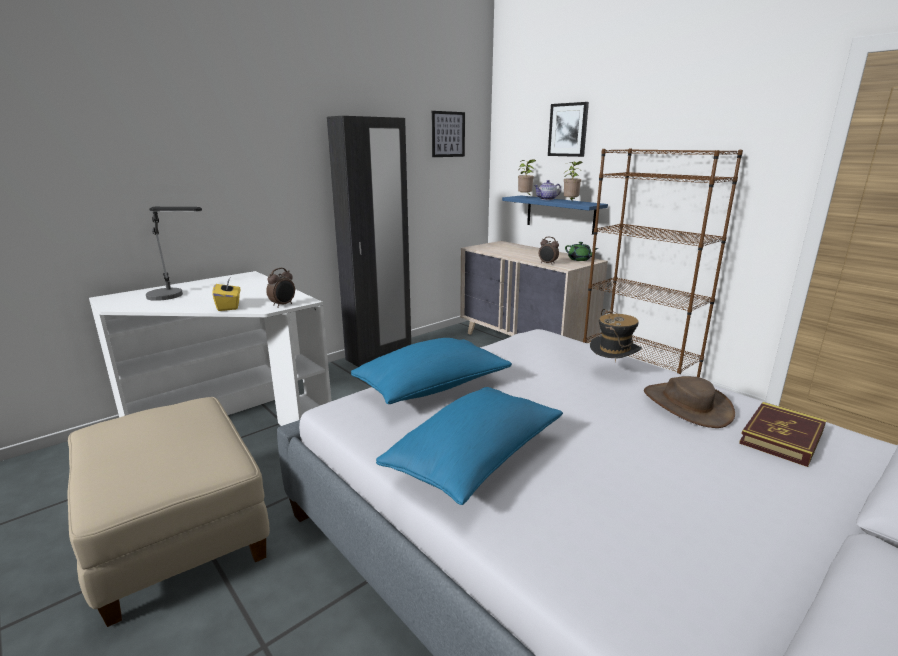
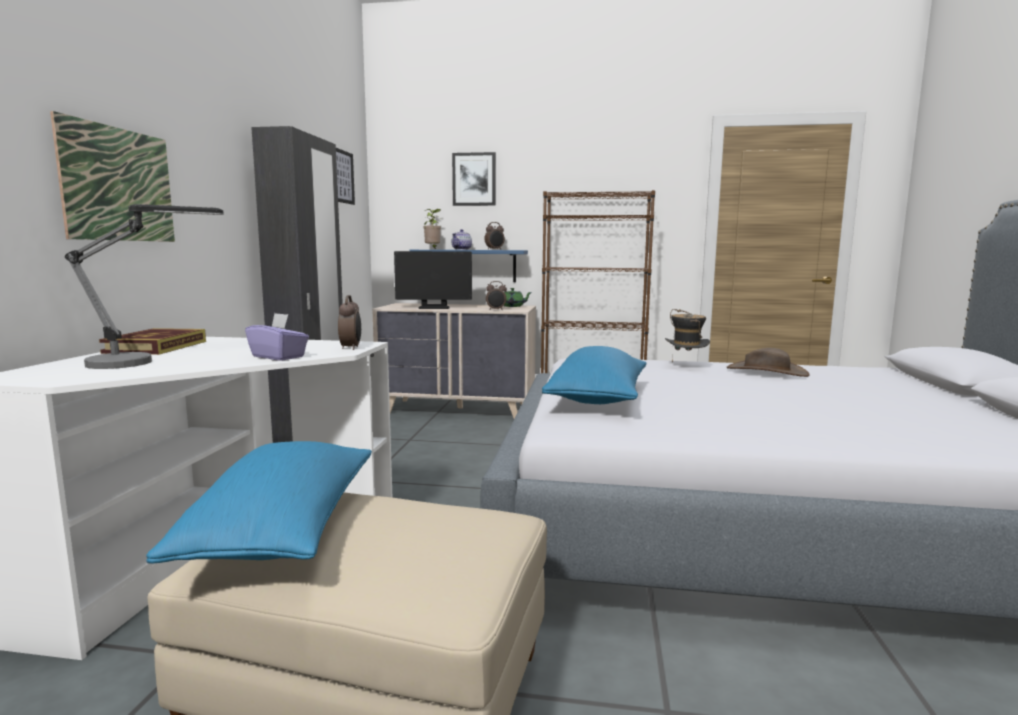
camera: 40 degrees left, 10 degrees down
yellow tissue box [212,278,240,311] -> purple tissue box [245,313,309,361]
blue pillow [376,387,563,505] -> blue pillow moved to [146,441,372,563]
potted plant [564,161,582,200] -> alarm clock [484,222,505,250]
book [739,402,826,467] -> book moved to [99,328,206,355]
none -> picture [50,111,175,242]
none -> monitor [394,251,472,309]

